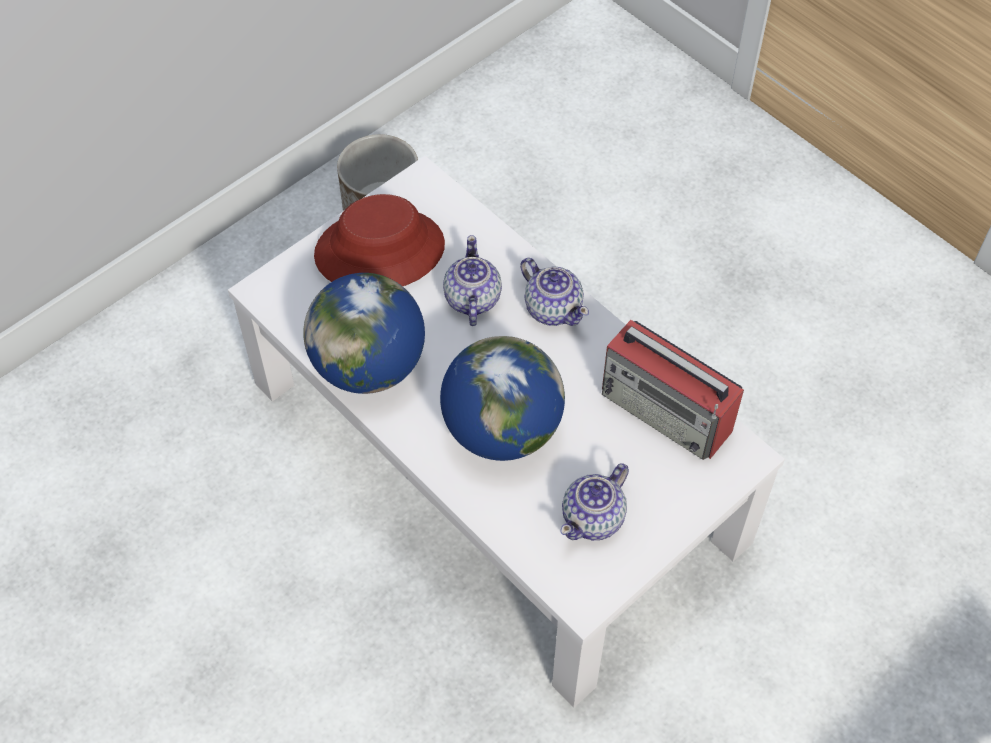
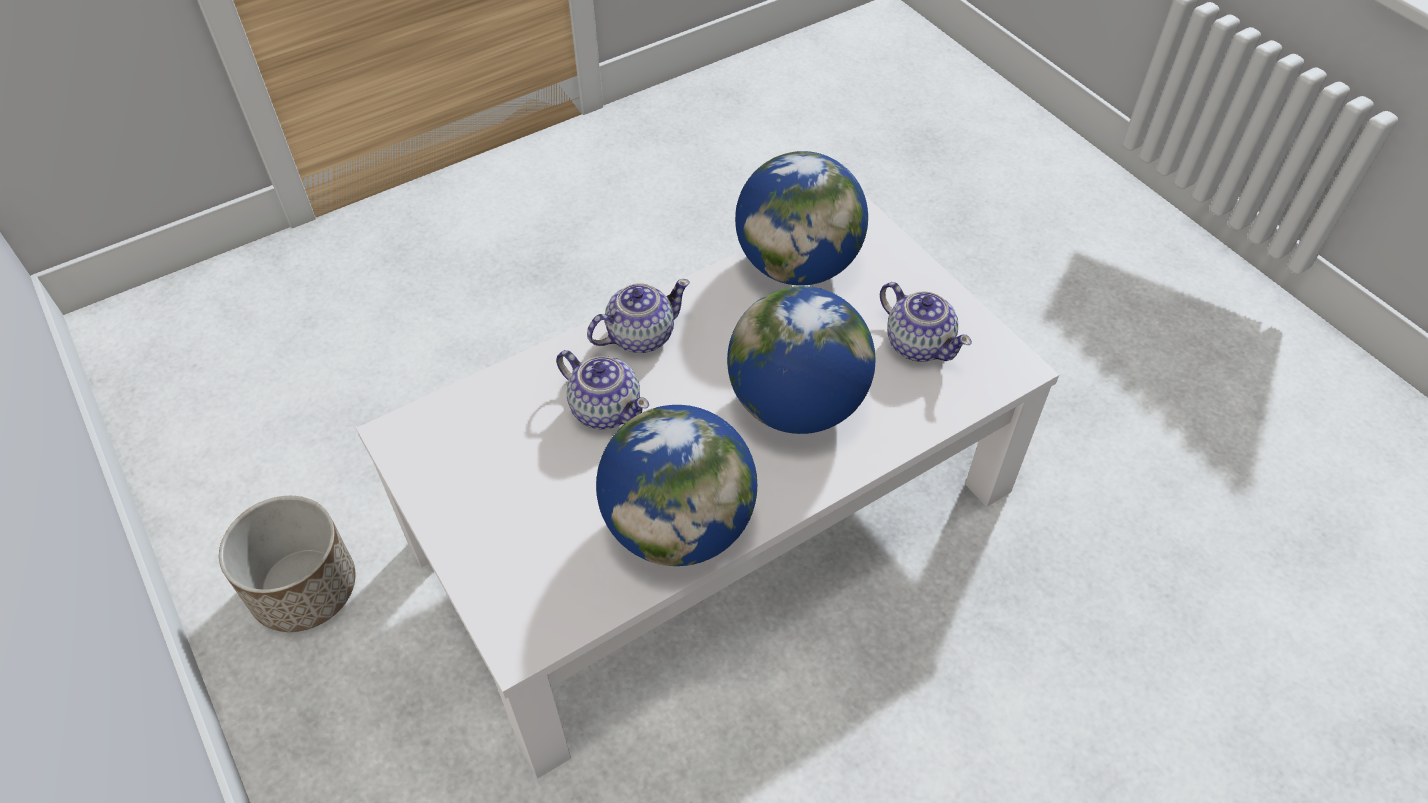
camera: 80 degrees left, 5 degrees down
red hat [314,194,445,286] -> none
teapot [443,235,502,326] -> teapot turned 150 degrees counterclockwise [556,350,649,430]
radio [602,320,744,460] -> globe [735,151,868,286]

